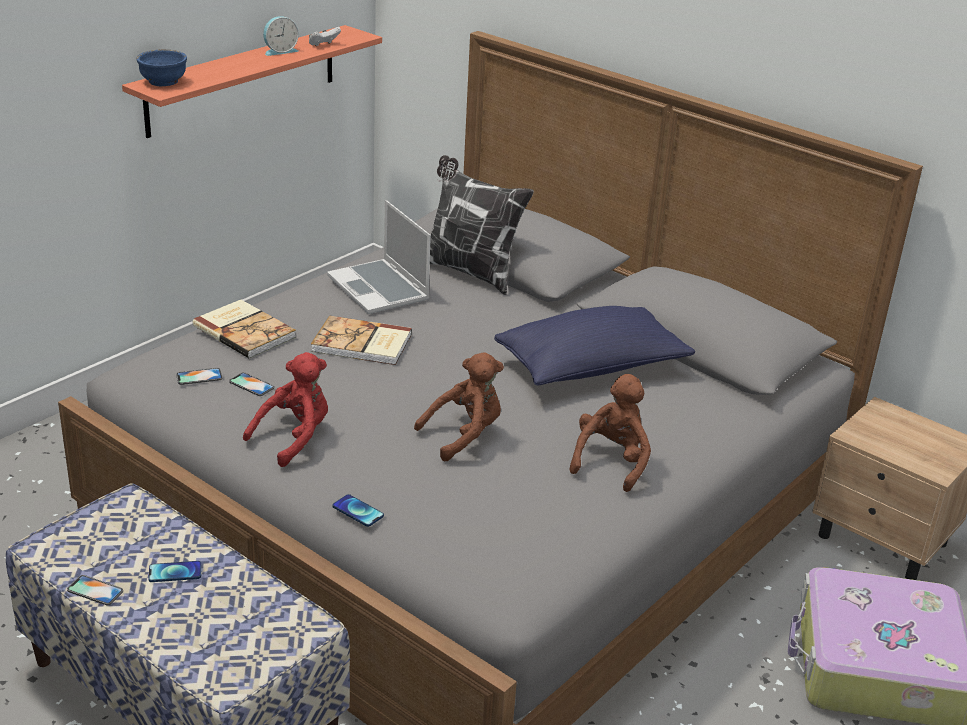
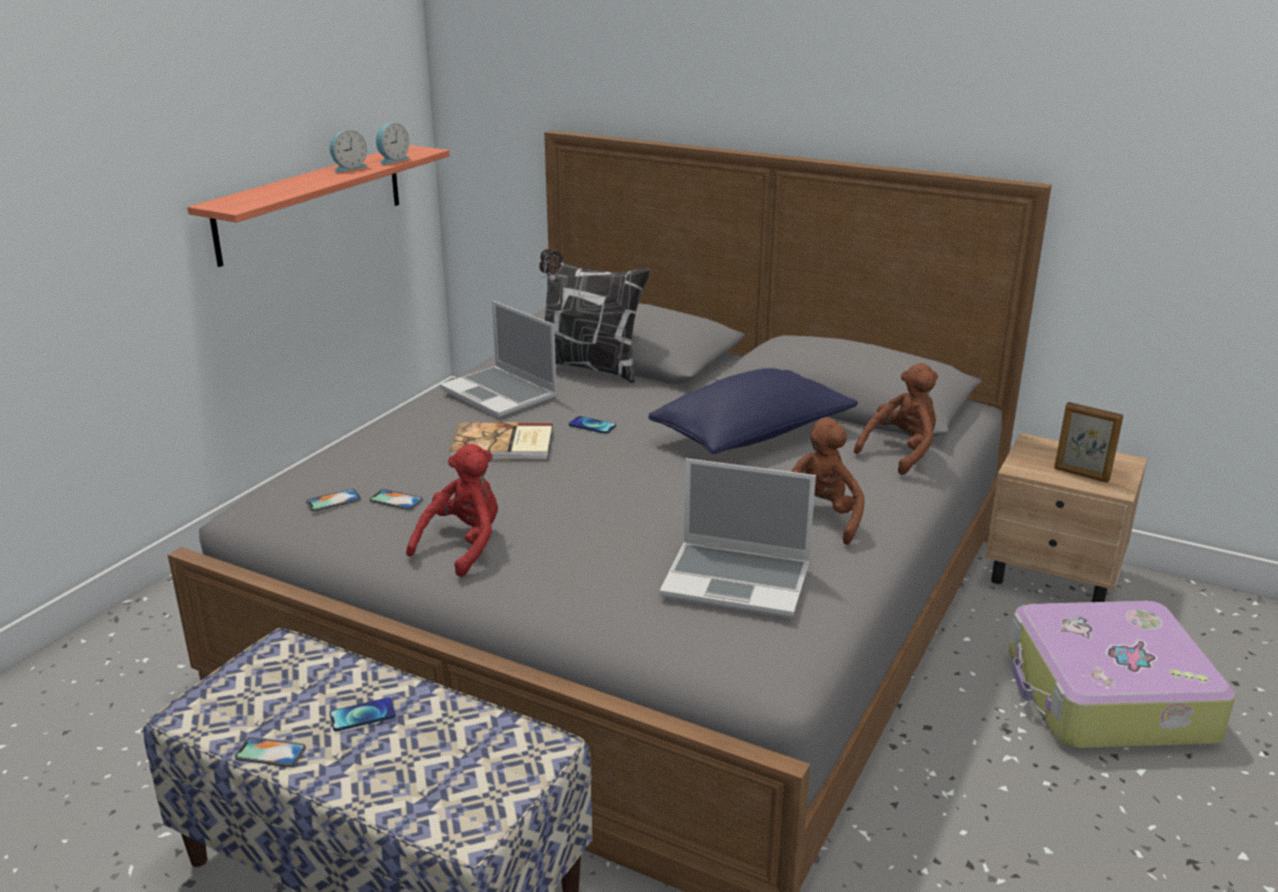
camera: 10 degrees left, 5 degrees down
blue bowl [136,49,187,86] -> none
book [193,300,296,359] -> none
white game controller [309,27,341,46] -> alarm clock [376,123,410,164]
phone [332,494,384,527] -> phone moved to [569,416,616,434]
brown plush toy [414,352,504,461] -> brown plush toy moved to [854,363,938,475]
none -> laptop [660,458,816,618]
none -> picture frame [1054,402,1123,483]

